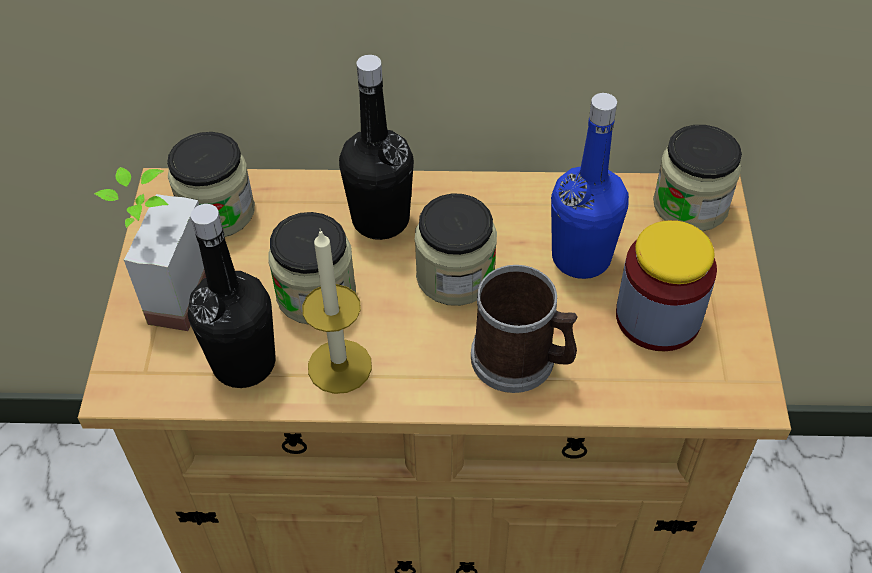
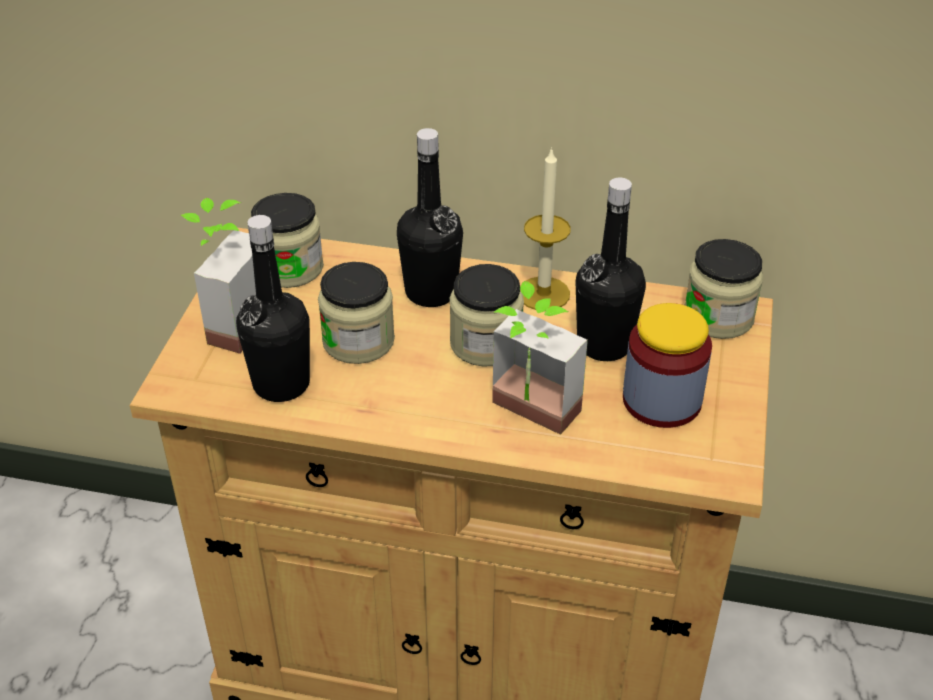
camera: 10 degrees right, 10 degrees down
candle [302,229,372,394] -> candle moved to [520,147,571,310]
mug [471,265,578,393] -> potted plant [492,281,588,435]
blue bottle [551,93,629,279] -> black bottle [576,178,646,361]

